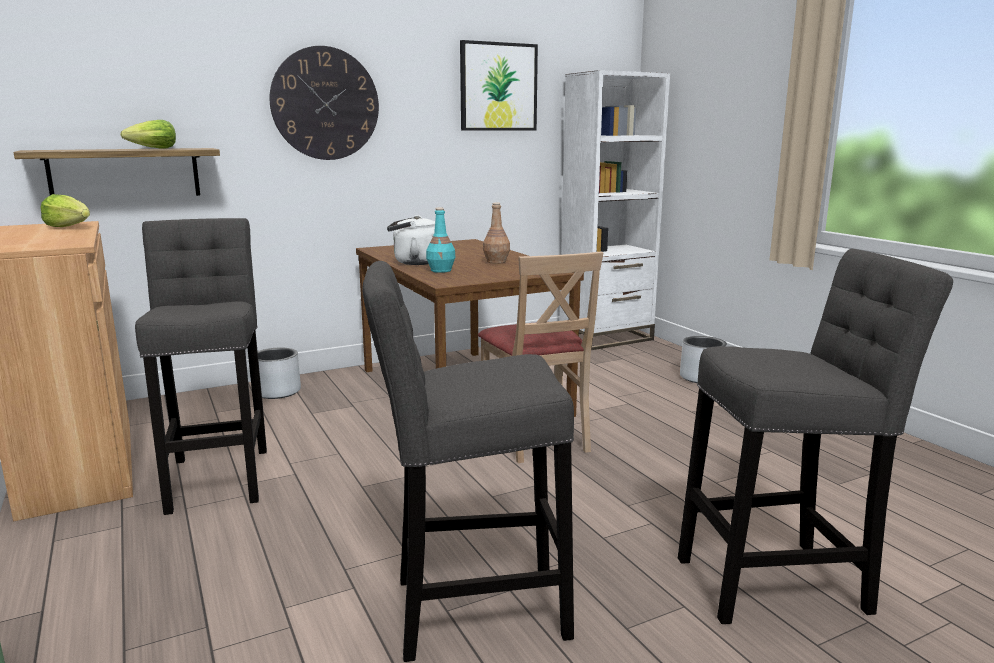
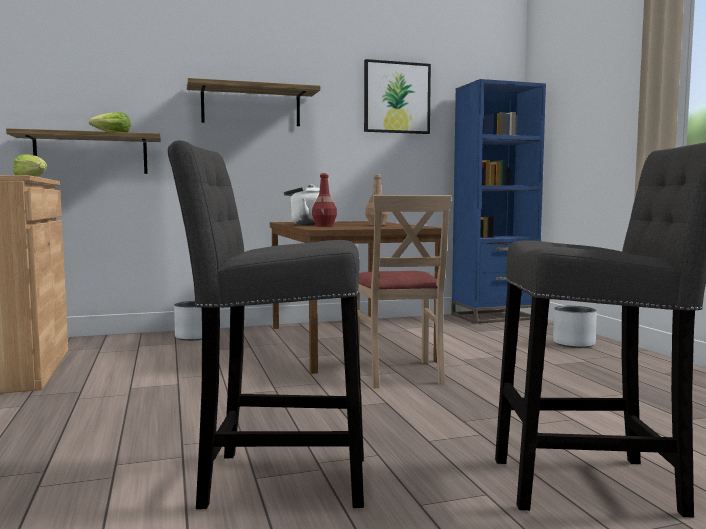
camera: 10 degrees right, 10 degrees down
grey stool [135,218,267,515] -> none
wall clock [270,46,379,160] -> shelf [187,78,320,126]
turquoise bottle [426,208,455,273] -> red bottle [312,172,337,227]
white bookcase [559,70,670,350] -> blue bookcase [451,79,546,324]

